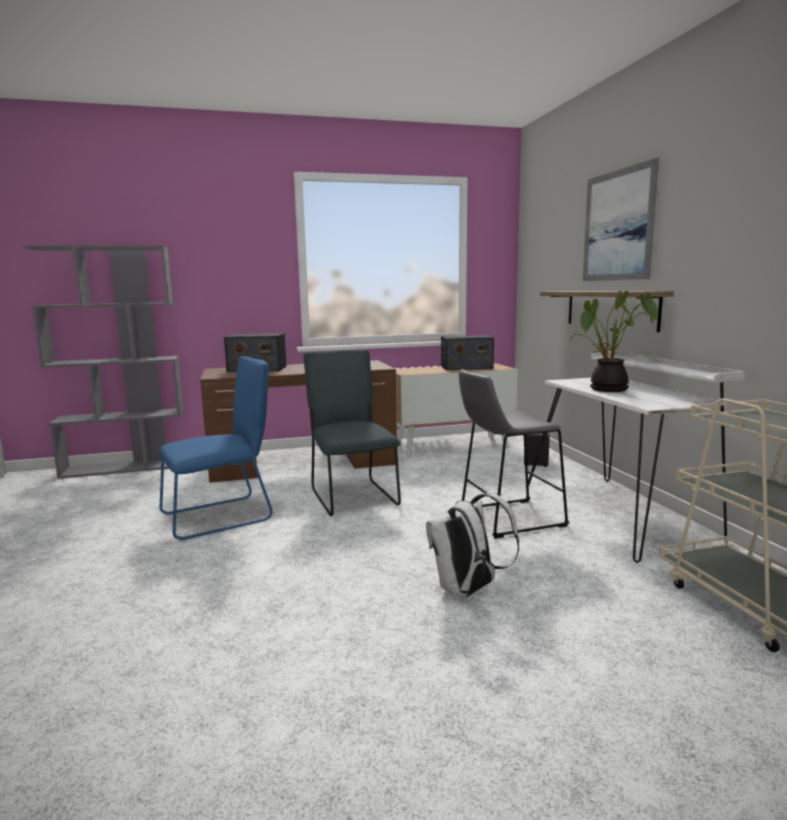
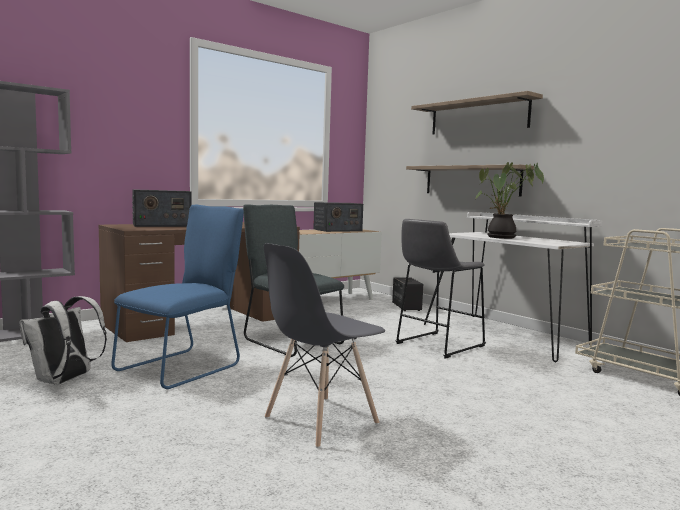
camera: 25 degrees left, 5 degrees down
white backpack [426,493,519,598] -> white backpack moved to [19,296,107,385]
picture [583,158,659,281] -> shelf [411,91,543,135]
none -> grey chair [264,243,385,448]

